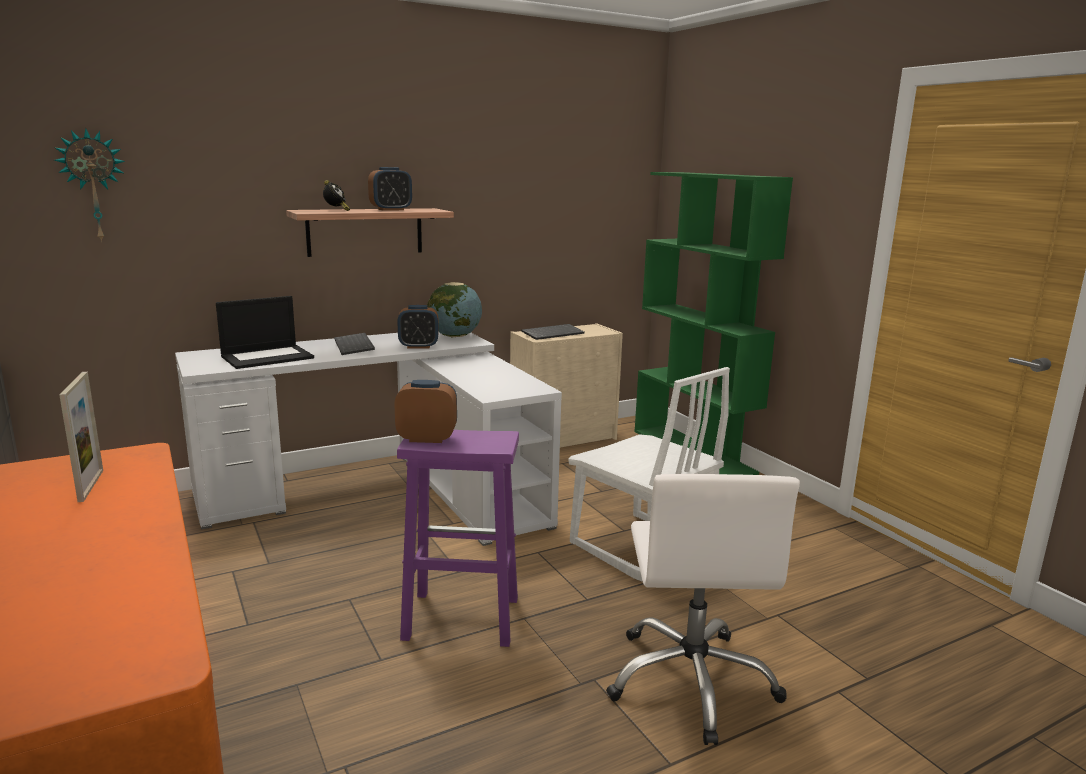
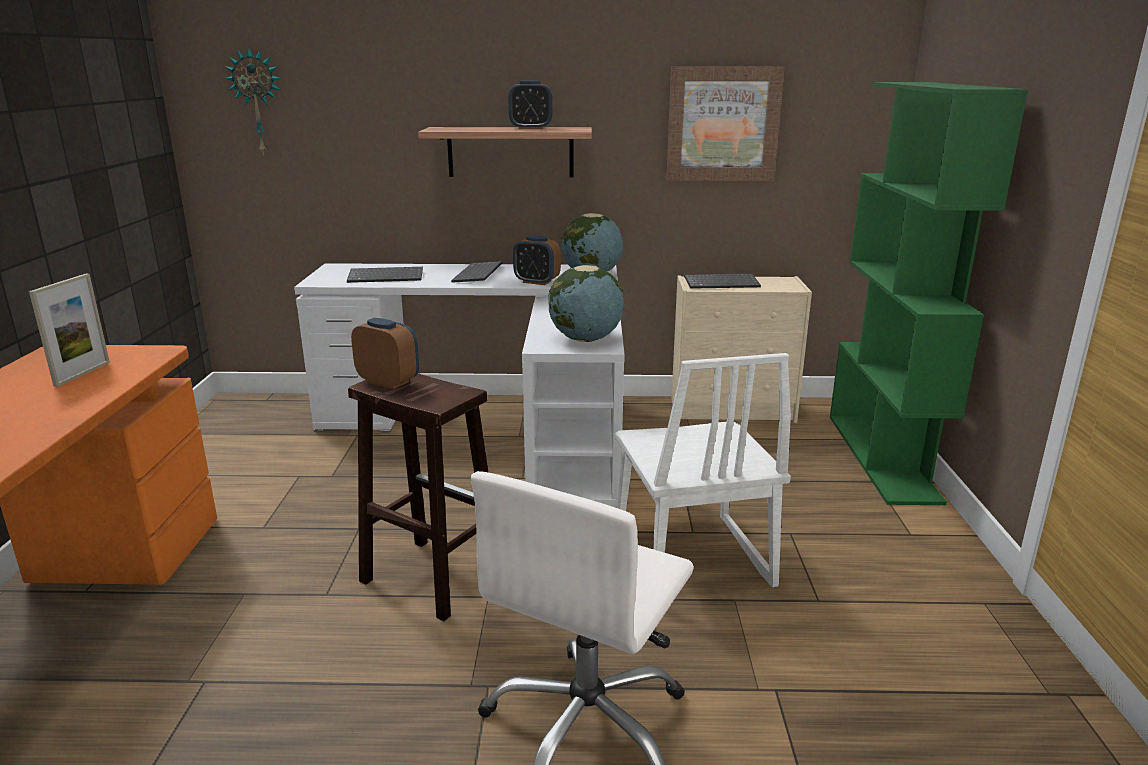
camera: 30 degrees right, 5 degrees up
laptop [216,296,314,369] -> keyboard [347,267,423,283]
alarm clock [323,180,350,211] -> none
purple stool [397,430,519,647] -> brown stool [348,373,489,621]
none -> globe [548,265,624,342]
none -> picture [666,66,785,181]

